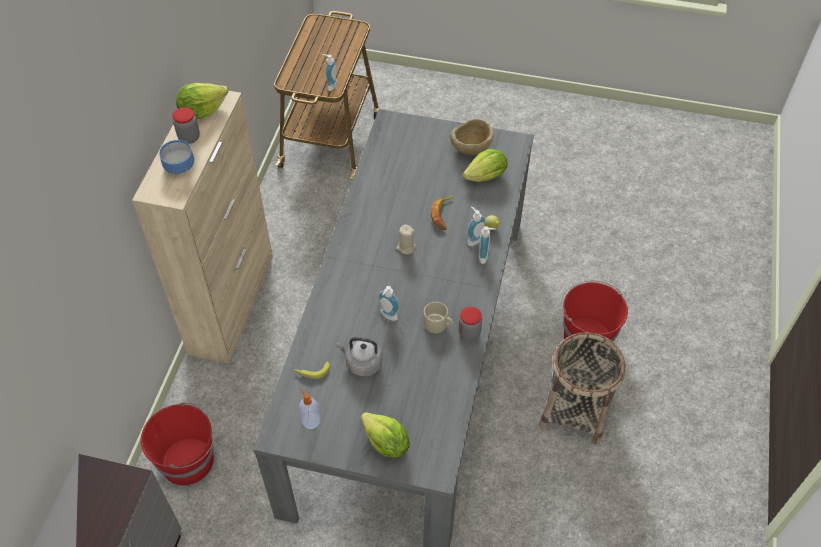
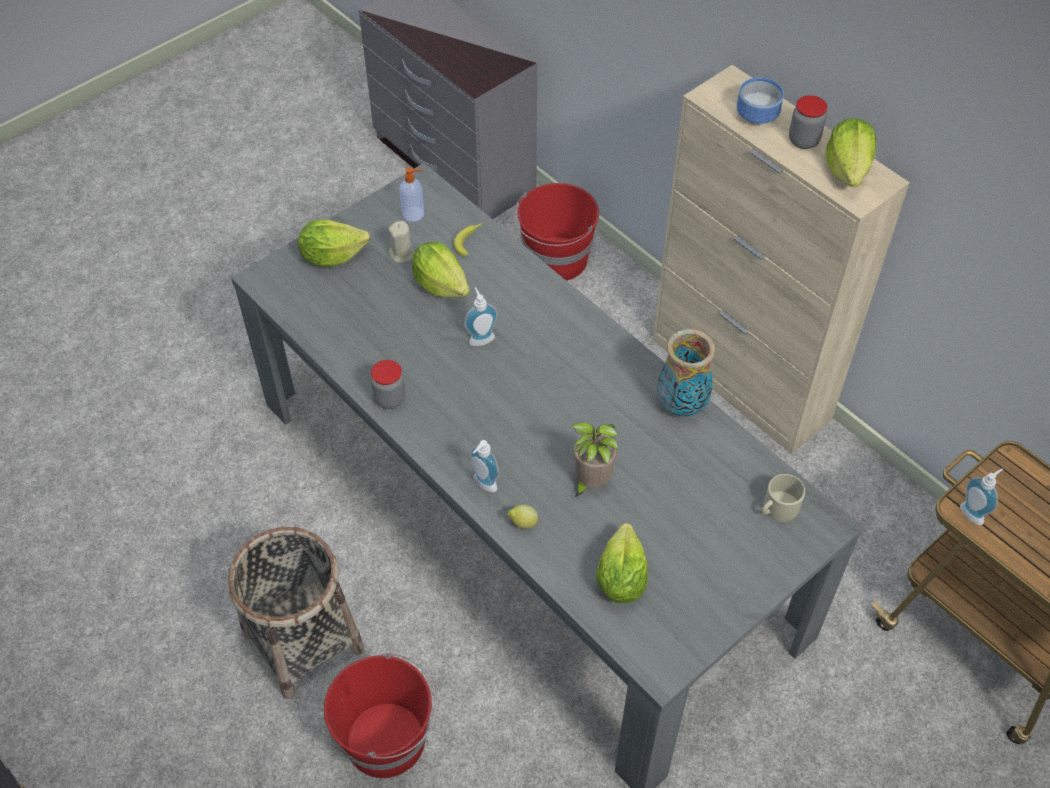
camera: 125 degrees right, 0 degrees up
grey kettle [337,337,382,377] -> lettuce [412,242,470,298]
beige candle [396,225,416,254] -> beige candle moved to [389,221,415,263]
beige mug [424,302,453,333] -> beige mug moved to [762,474,805,522]
banana [431,196,453,230] -> potted plant [571,422,618,498]
beige bowl [450,118,494,155] -> none
soap dispenser [467,206,485,246] -> none
none -> vase [657,329,715,416]

